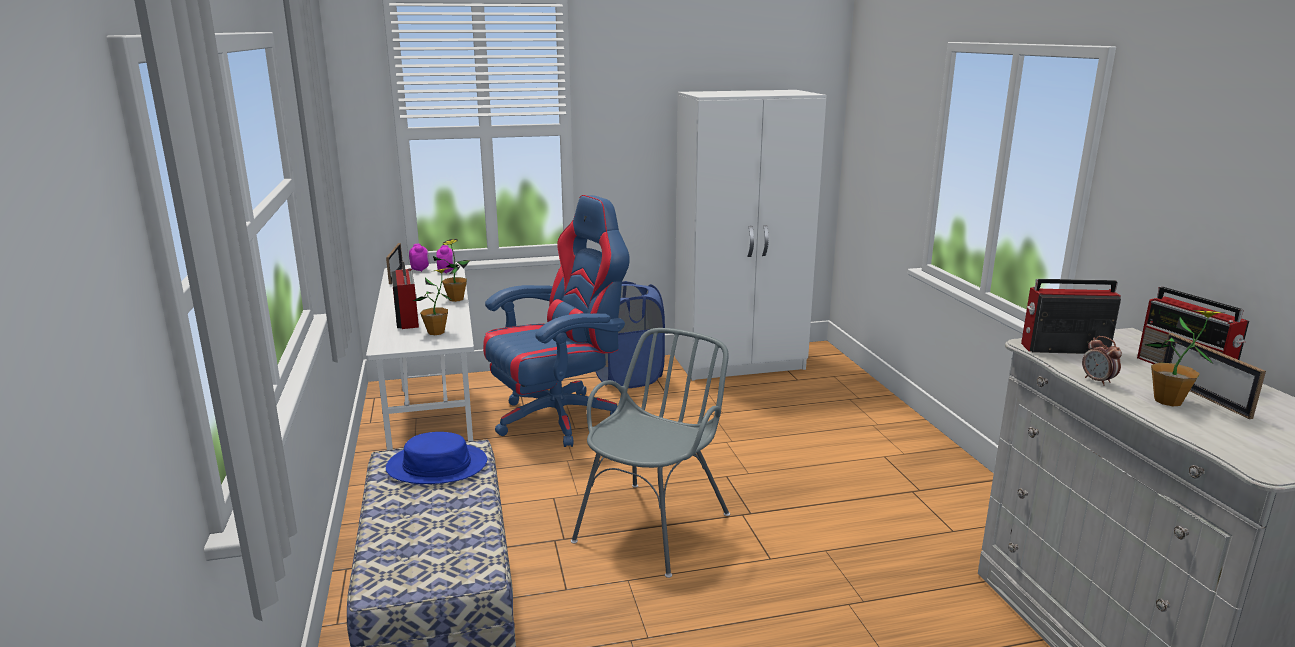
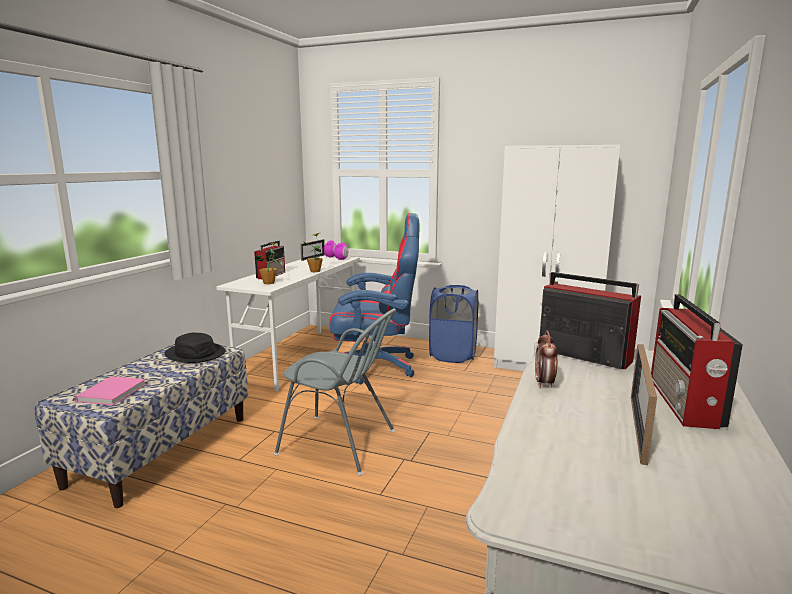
camera: 35 degrees right, 5 degrees down
blue hat [386,432,487,484] -> black hat [164,333,225,363]
grey chair [571,328,730,578] -> grey chair turned 45 degrees clockwise [274,309,396,475]
potted plant [1145,310,1224,406] -> none
none -> pink book [75,376,146,405]

